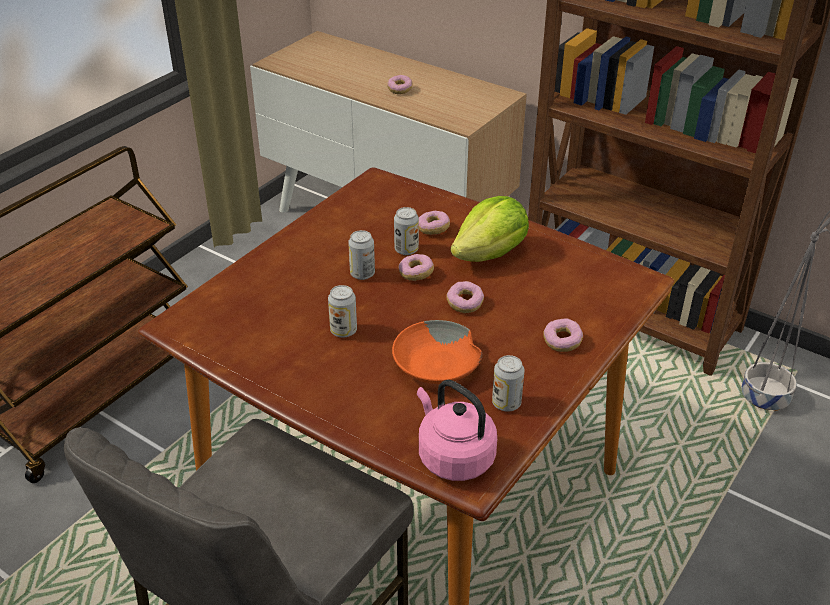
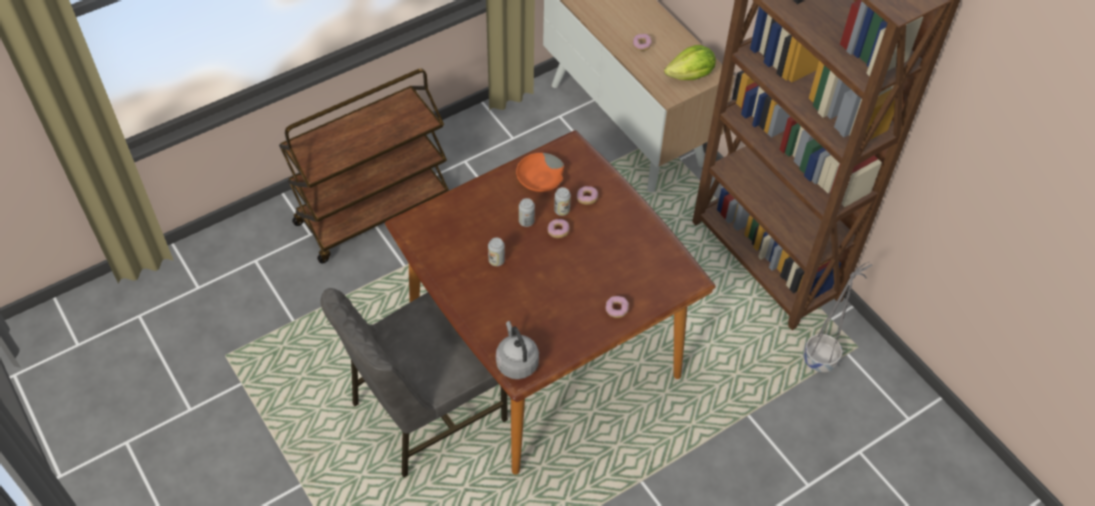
camera: 20 degrees right, 15 degrees up
orange bowl [392,320,483,384] -> orange bowl moved to [516,153,564,192]
pink kettle [417,380,497,481] -> grey kettle [496,321,539,379]
donut [447,281,484,313] -> none
lettuce [451,196,529,262] -> lettuce moved to [664,45,716,80]
can [492,355,525,412] -> none

